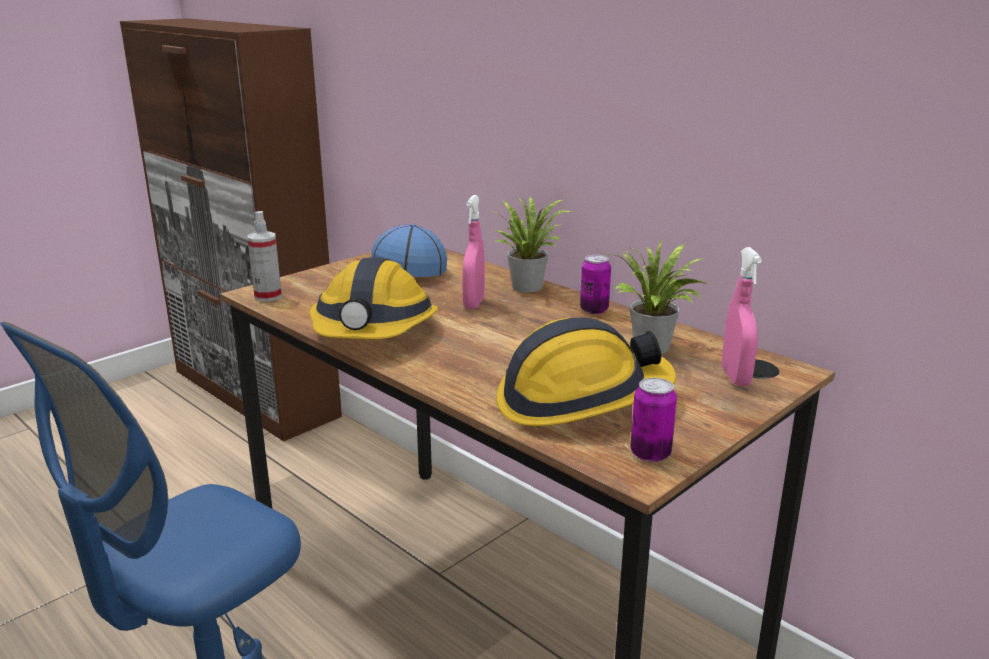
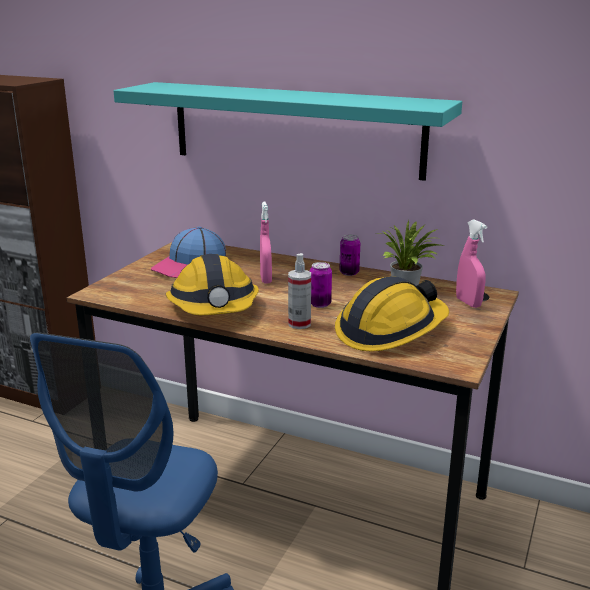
camera: 20 degrees left, 0 degrees up
spray bottle [247,211,282,301] -> spray bottle moved to [288,253,311,329]
potted plant [492,196,574,292] -> none
can [631,378,677,462] -> can moved to [309,262,332,308]
none -> turquoise shelf [114,82,462,181]

